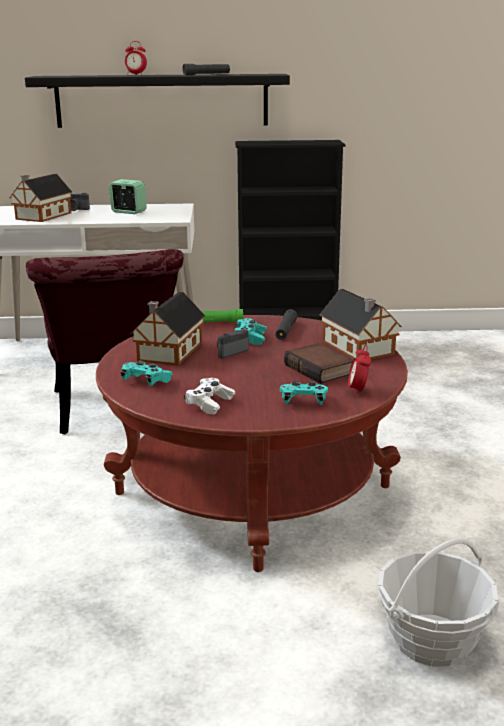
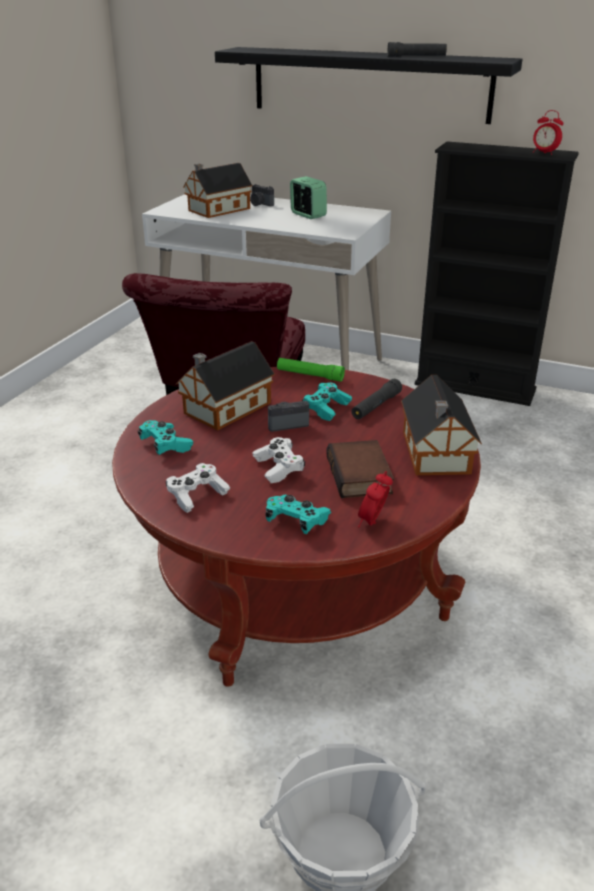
camera: 25 degrees right, 10 degrees up
alarm clock [125,41,147,75] -> alarm clock moved to [533,110,563,155]
none -> white game controller [253,437,305,483]

